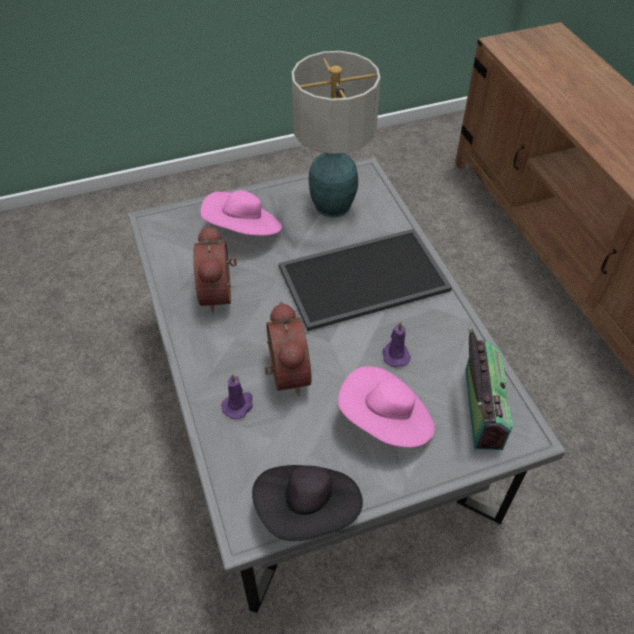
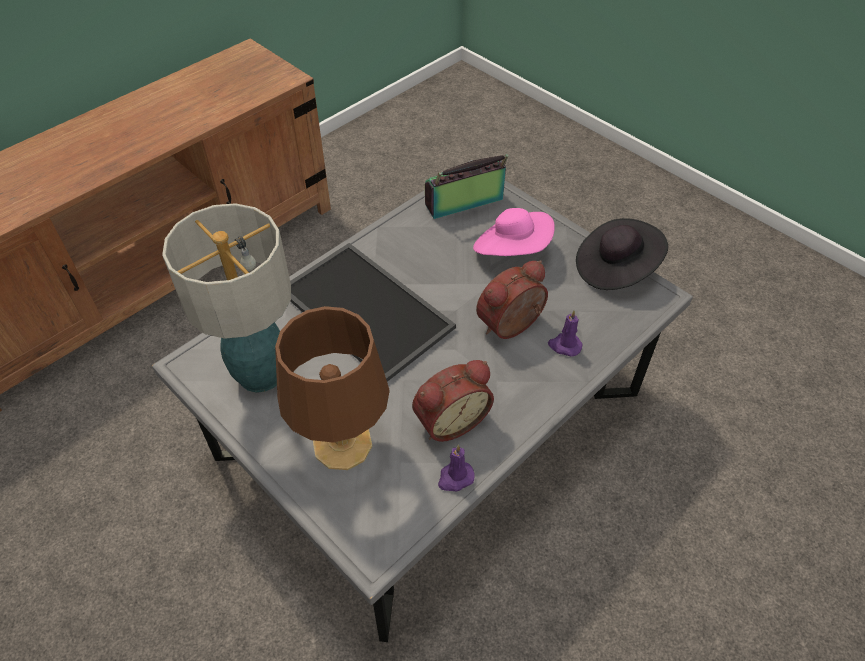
camera: 115 degrees left, 0 degrees up
pink hat [200,190,282,236] -> brown table lamp [275,306,390,470]
purple candle [383,322,411,367] -> purple candle moved to [438,445,474,492]

